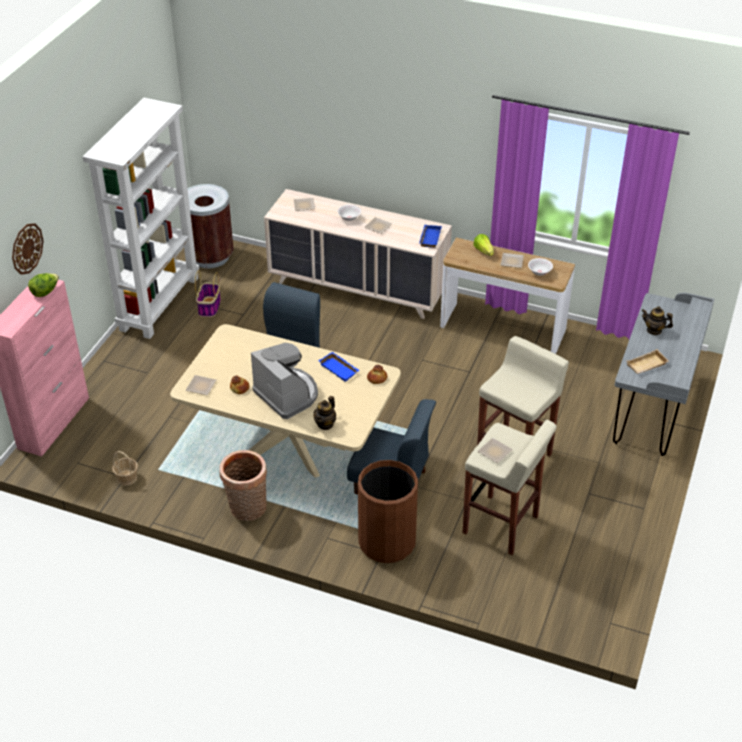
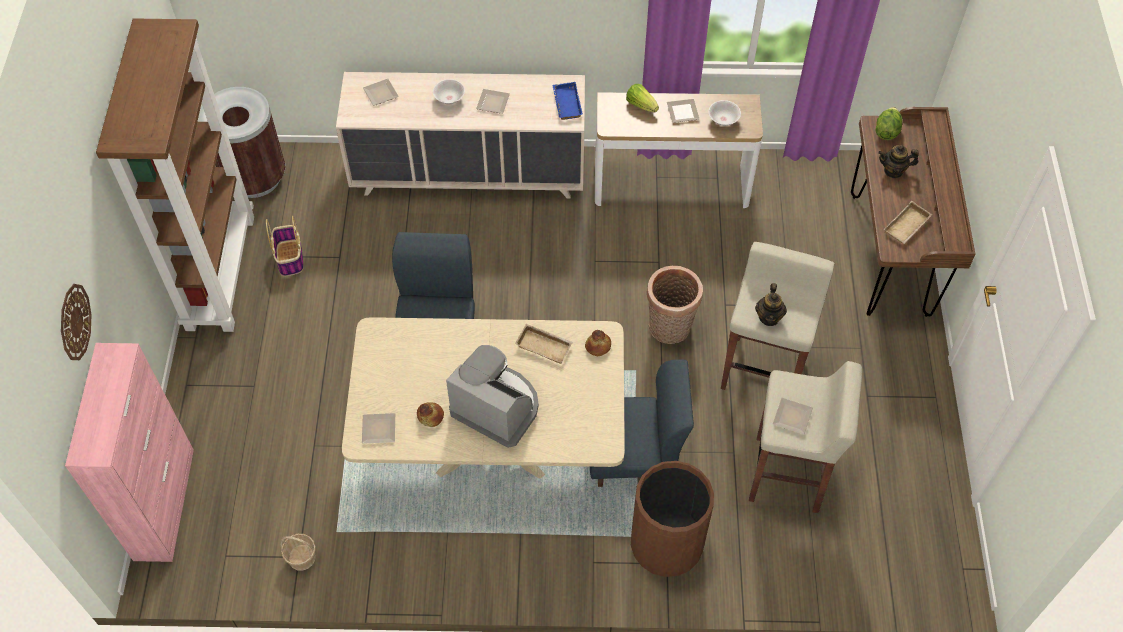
camera: 20 degrees left, 15 degrees up
lettuce [28,273,59,297] -> lettuce moved to [876,107,903,140]
white bookcase [83,98,199,339] -> brown bookcase [96,18,254,332]
basket [219,450,267,521] -> basket moved to [647,266,703,344]
teapot [314,396,337,430] -> teapot moved to [755,283,787,326]
blue tray [319,352,360,382] -> beige tray [515,324,573,364]
grey desk [613,293,714,456] -> brown desk [851,107,976,317]

